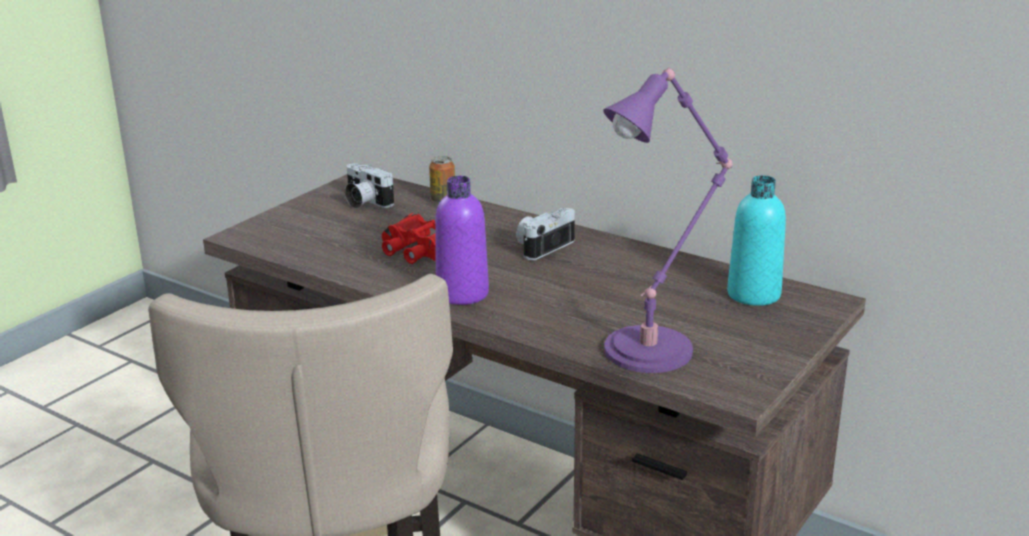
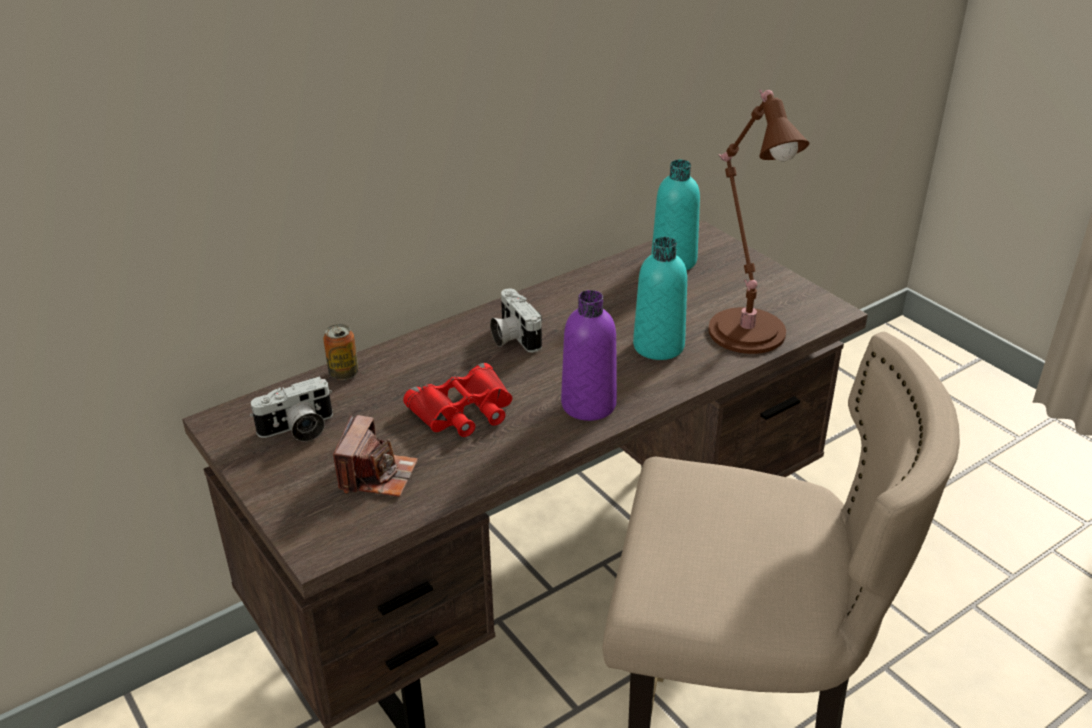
camera: 70 degrees left, 10 degrees up
purple table lamp [603,67,733,373] -> brown table lamp [708,89,809,354]
none -> camera [333,415,418,497]
none -> turquoise bottle [633,237,687,360]

